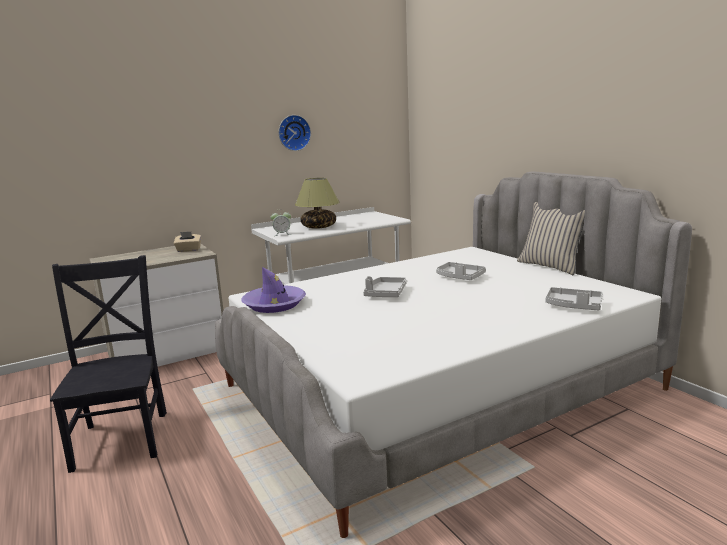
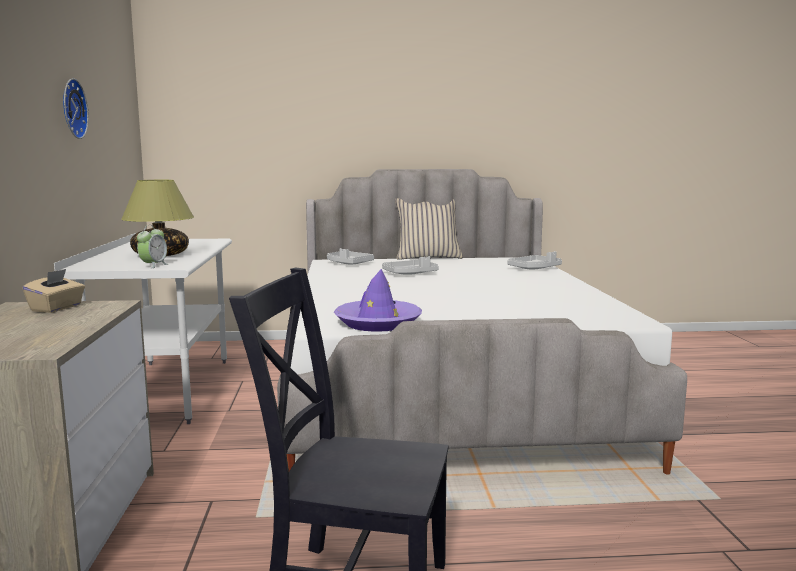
camera: 65 degrees left, 5 degrees down
grey tray [363,276,407,297] -> grey tray moved to [327,248,374,264]

